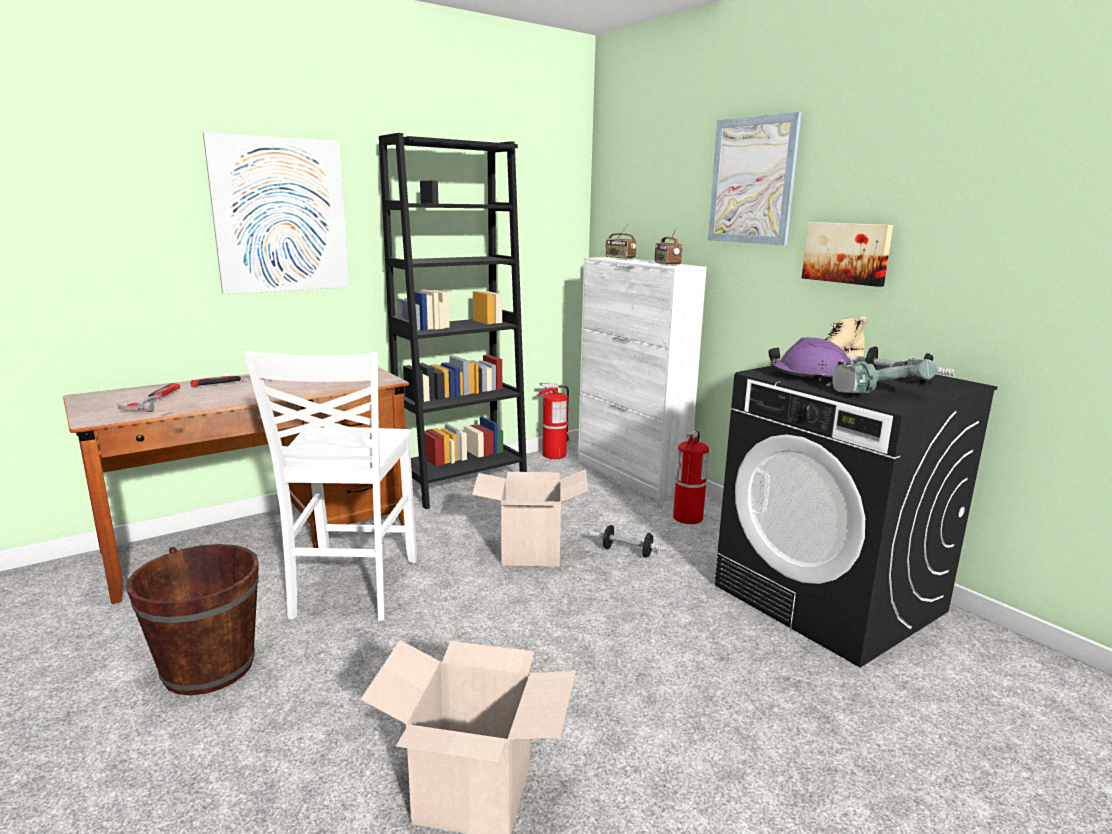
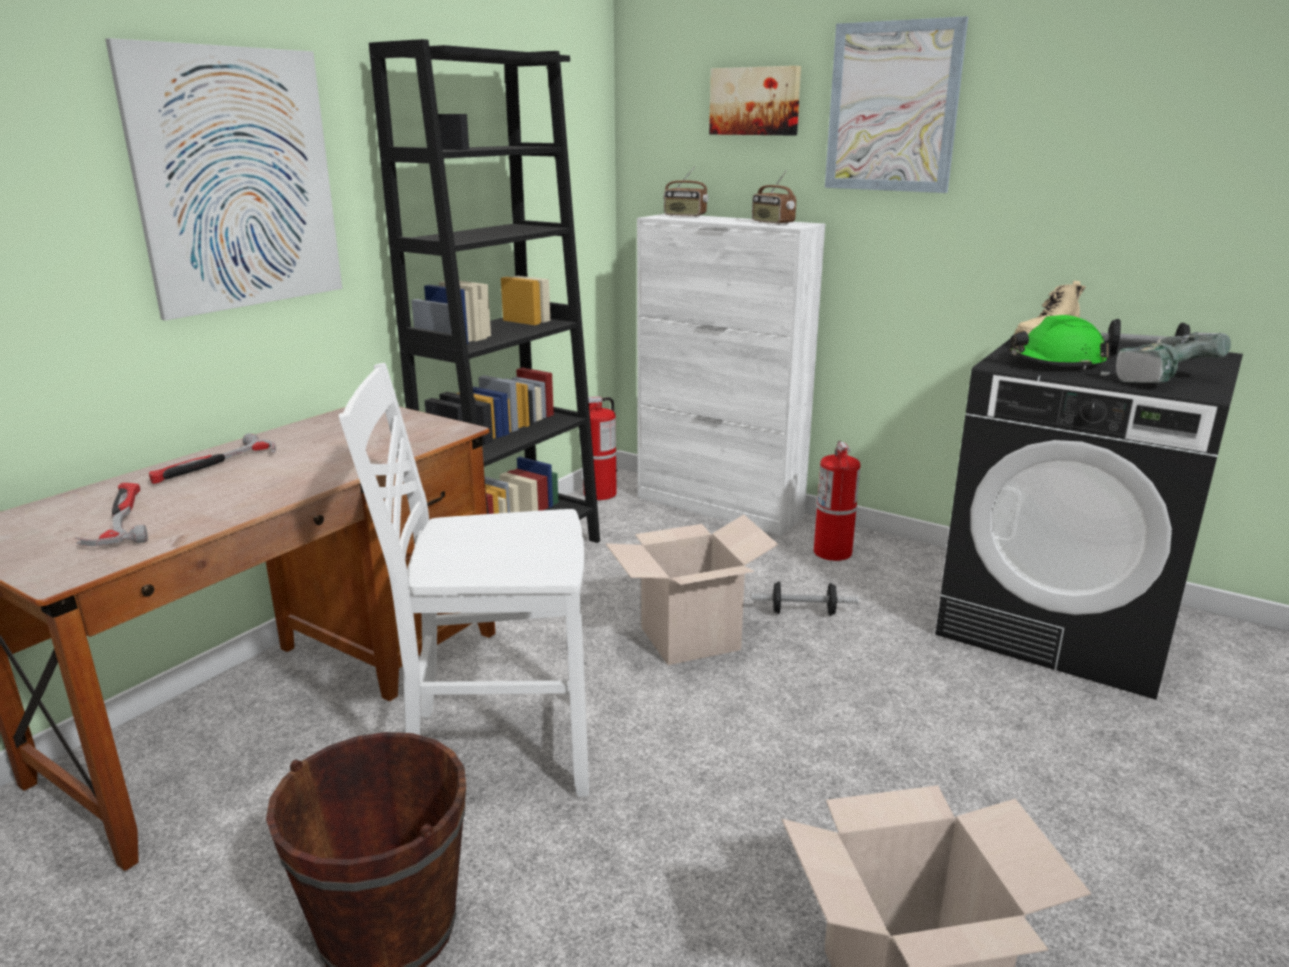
camera: 20 degrees left, 5 degrees up
white chair [244,350,417,621] -> white chair turned 105 degrees clockwise [339,363,589,797]
purple hard hat [769,338,850,381] -> green hard hat [1008,315,1110,369]
picture [802,222,893,287] -> picture moved to [709,66,801,135]

